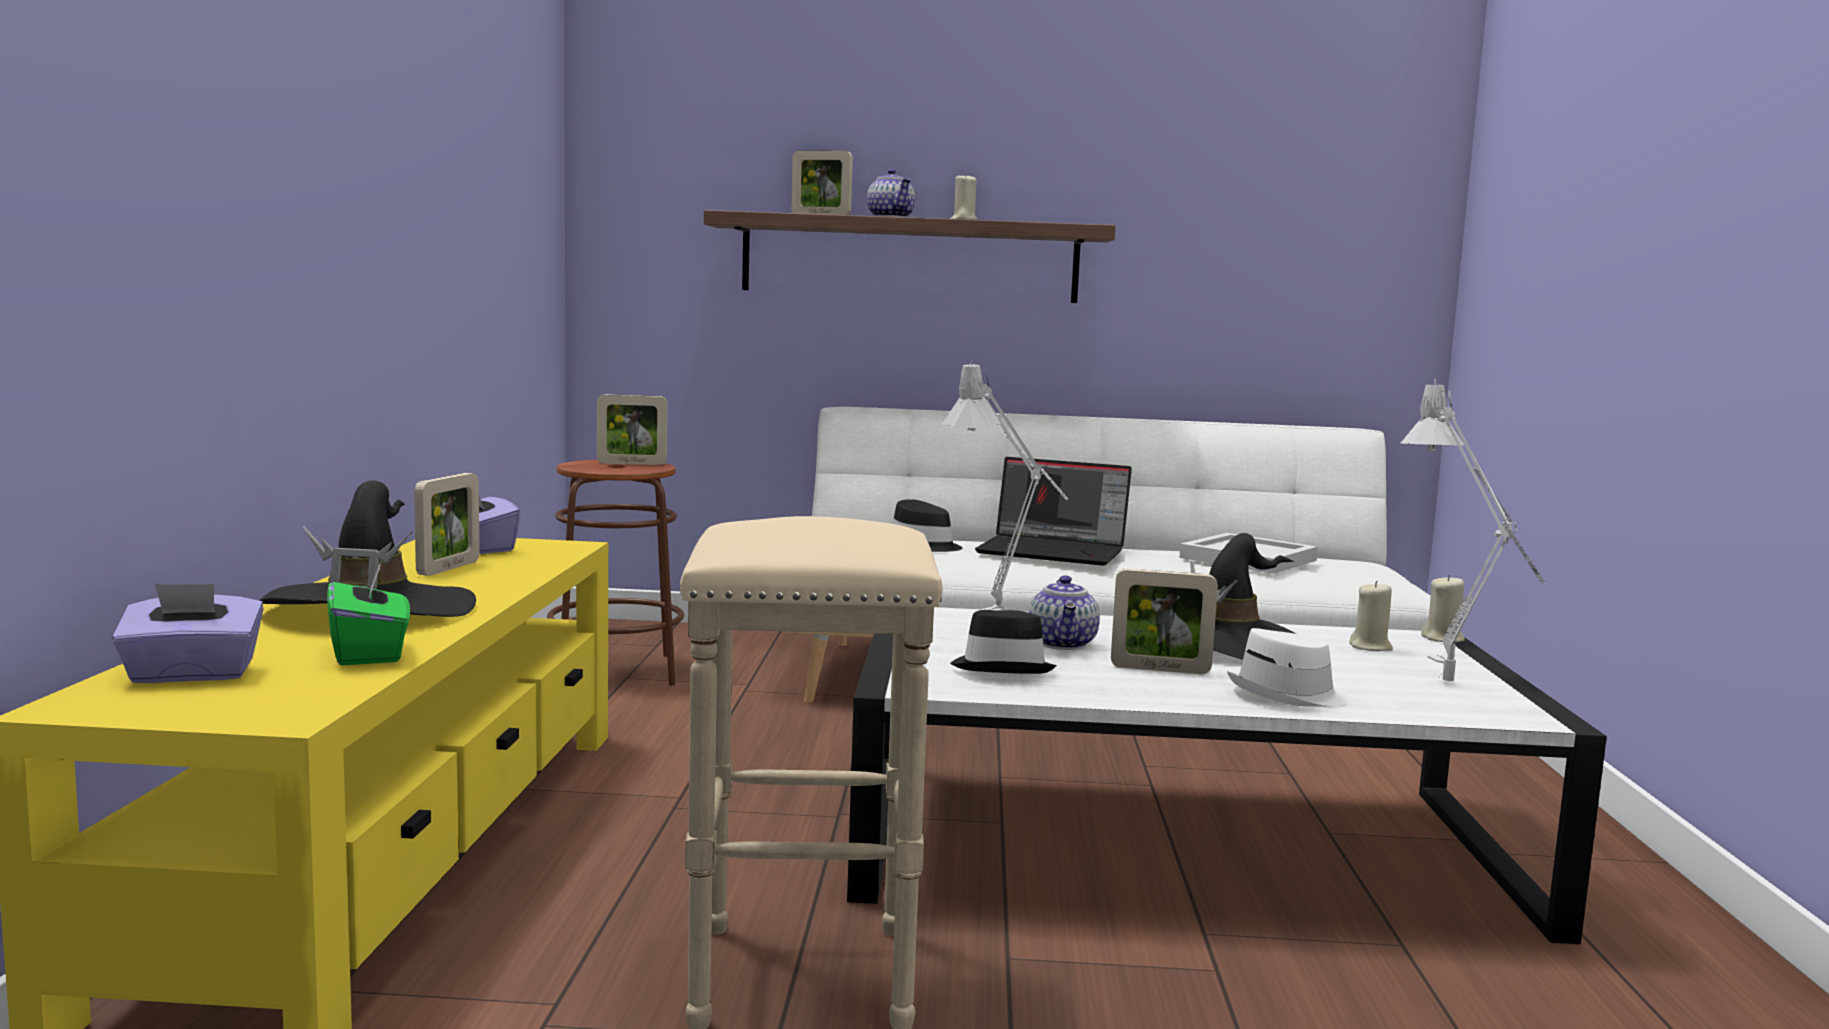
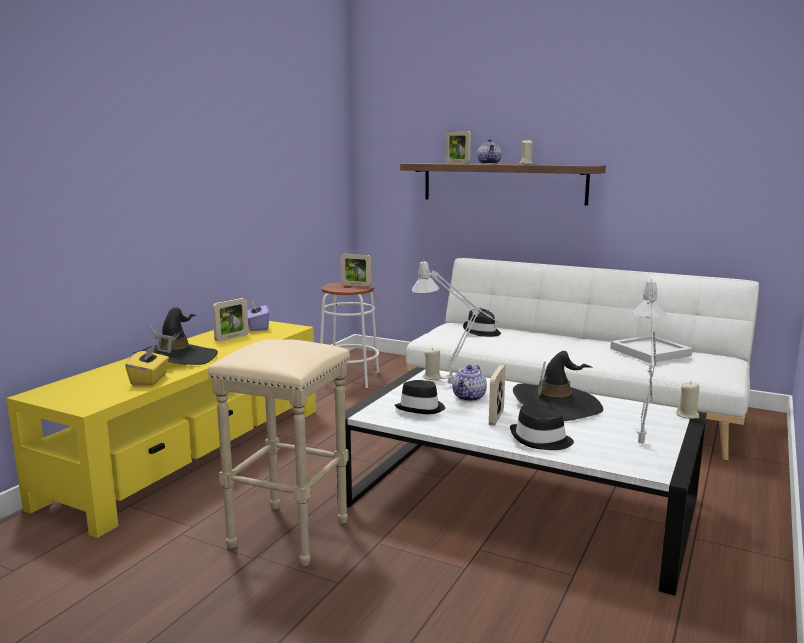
camera: 25 degrees right, 5 degrees up
purple tissue box [112,583,264,683] -> none
green tissue box [327,561,410,666] -> yellow tissue box [125,345,169,385]
brown stool [547,460,684,685] -> white stool [320,282,379,388]
laptop [975,457,1132,566] -> none
picture frame [1111,568,1218,674] -> picture frame turned 75 degrees clockwise [489,365,505,426]
white hat [1227,628,1348,707] -> black hat [510,405,574,450]
beige candle [1349,581,1393,651] -> beige candle moved to [423,348,442,380]

